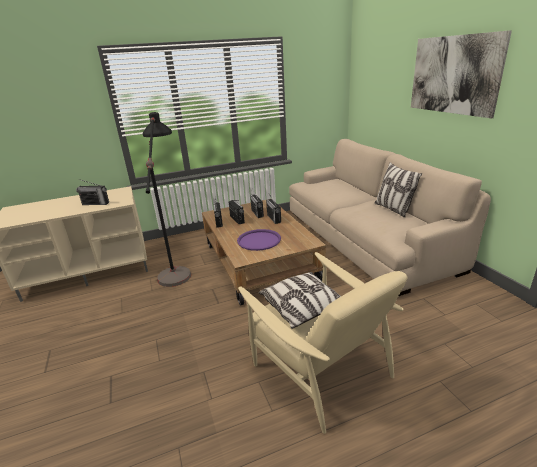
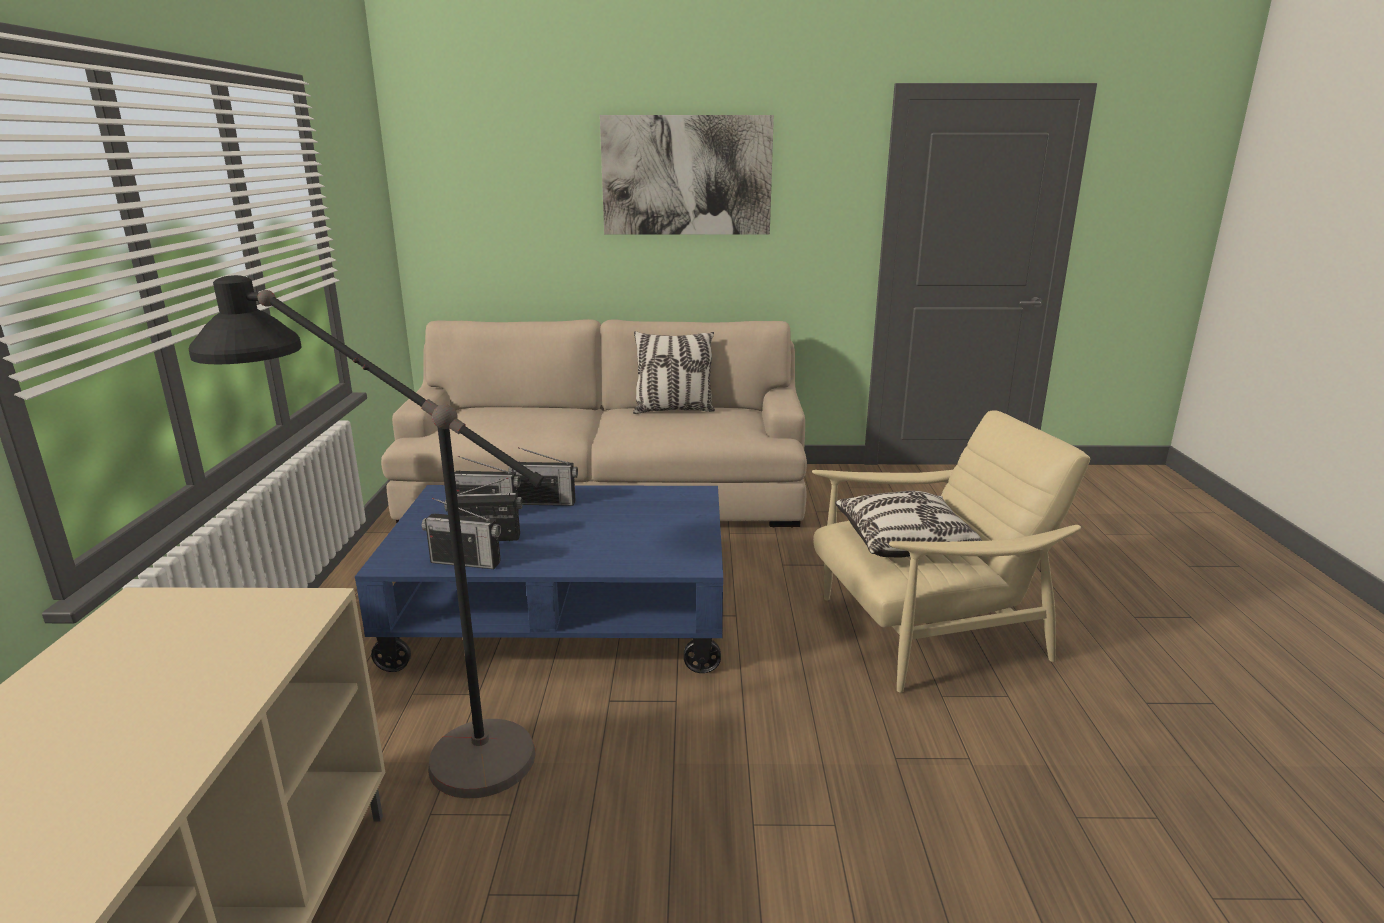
camera: 70 degrees left, 5 degrees down
radio [76,179,109,205] -> none
brown coffee table [202,199,326,306] -> blue coffee table [355,485,723,673]
purple tray [237,229,281,251] -> none

